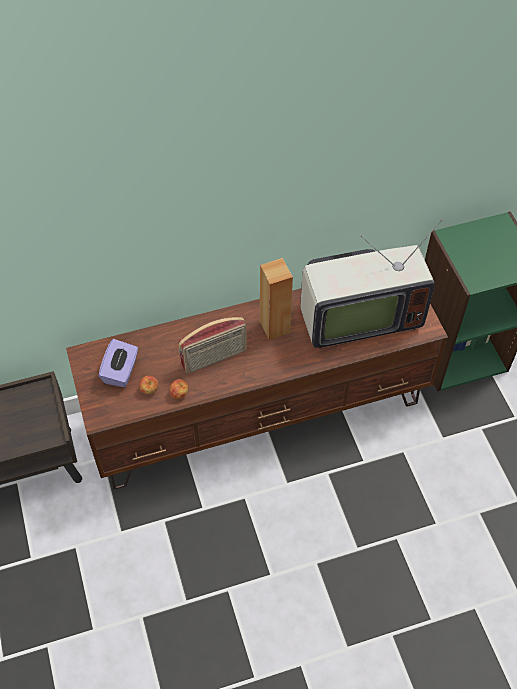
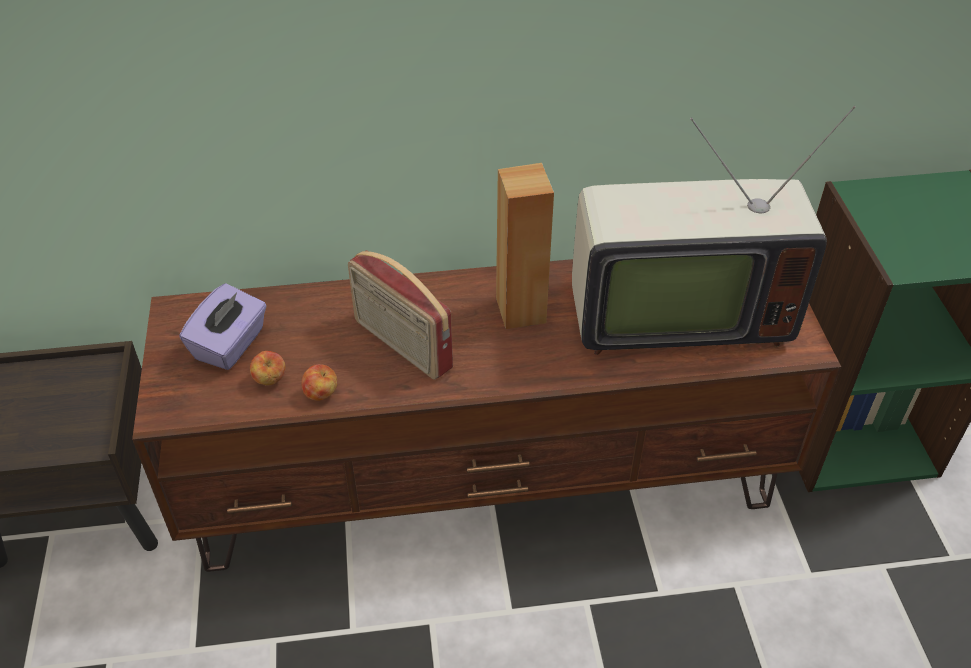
camera: 10 degrees right, 10 degrees down
radio [178,316,247,374] -> radio turned 60 degrees clockwise [348,250,453,380]

